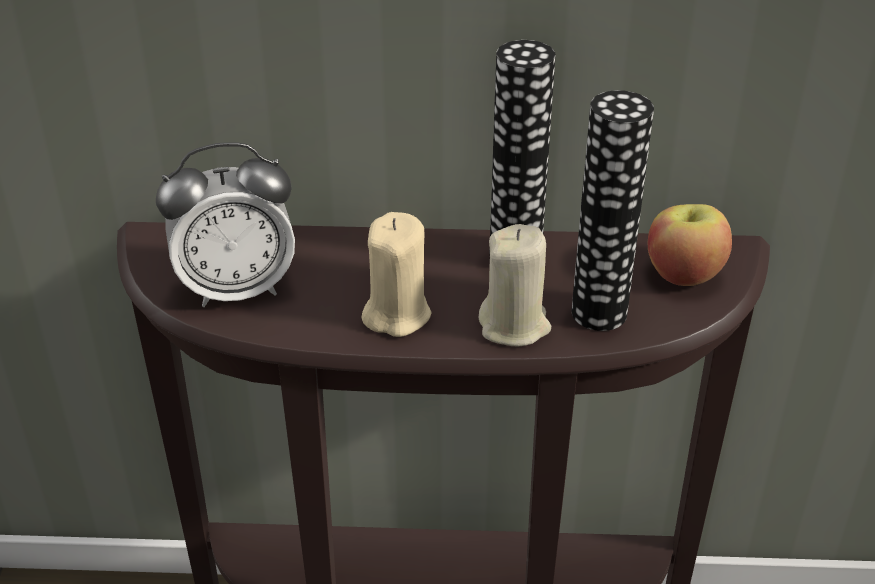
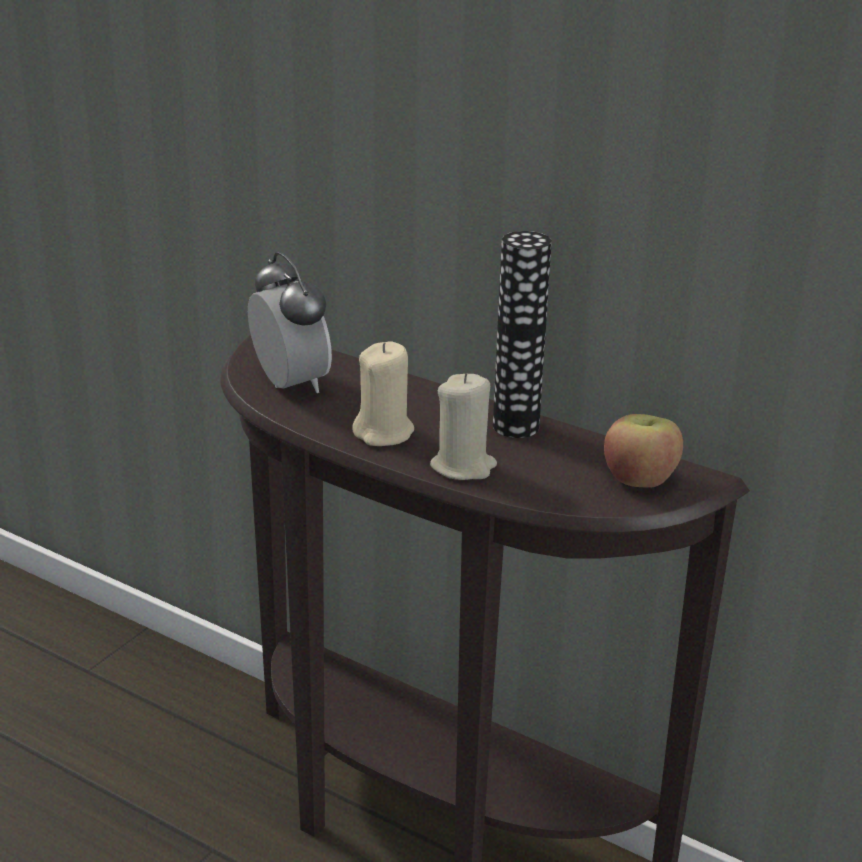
camera: 30 degrees right, 10 degrees down
alarm clock [156,142,295,307] -> alarm clock turned 135 degrees counterclockwise [248,252,332,393]
vase [572,90,654,331] -> none

